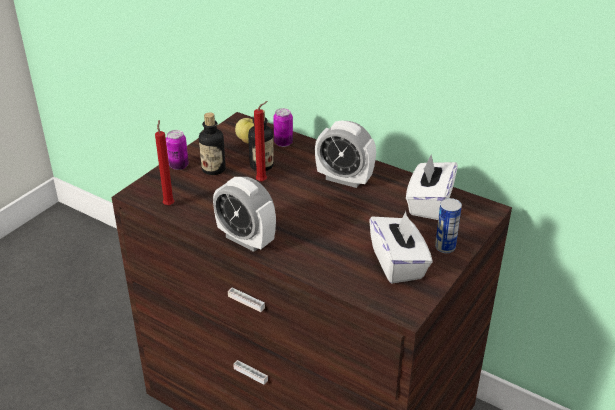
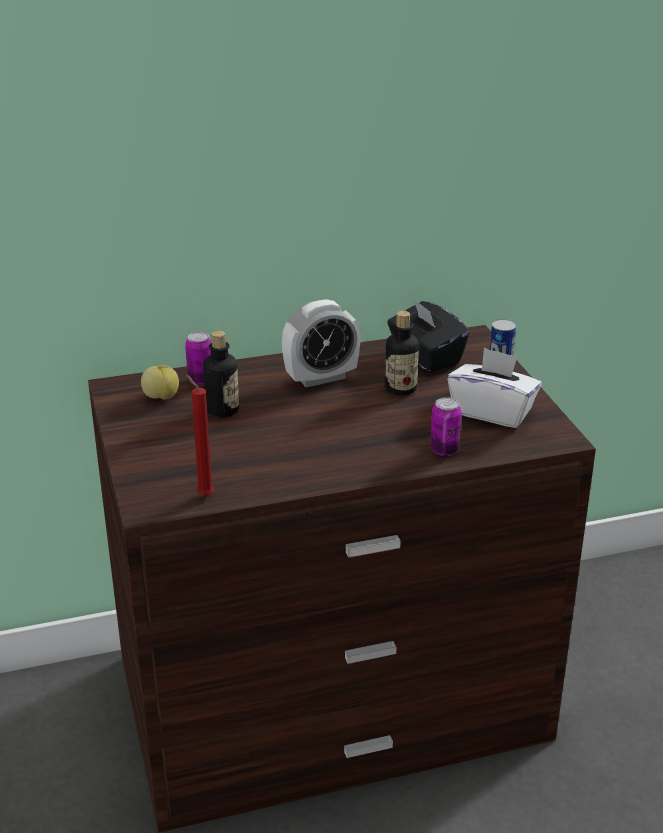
camera: 50 degrees left, 5 degrees down
can [166,130,188,170] -> can moved to [430,397,462,456]
bottle [199,113,226,175] -> bottle moved to [385,311,419,396]
alarm clock [213,177,276,252] -> none
red candle [254,101,268,182] -> none
white tissue box [406,155,458,220] -> black tissue box [387,298,469,372]

